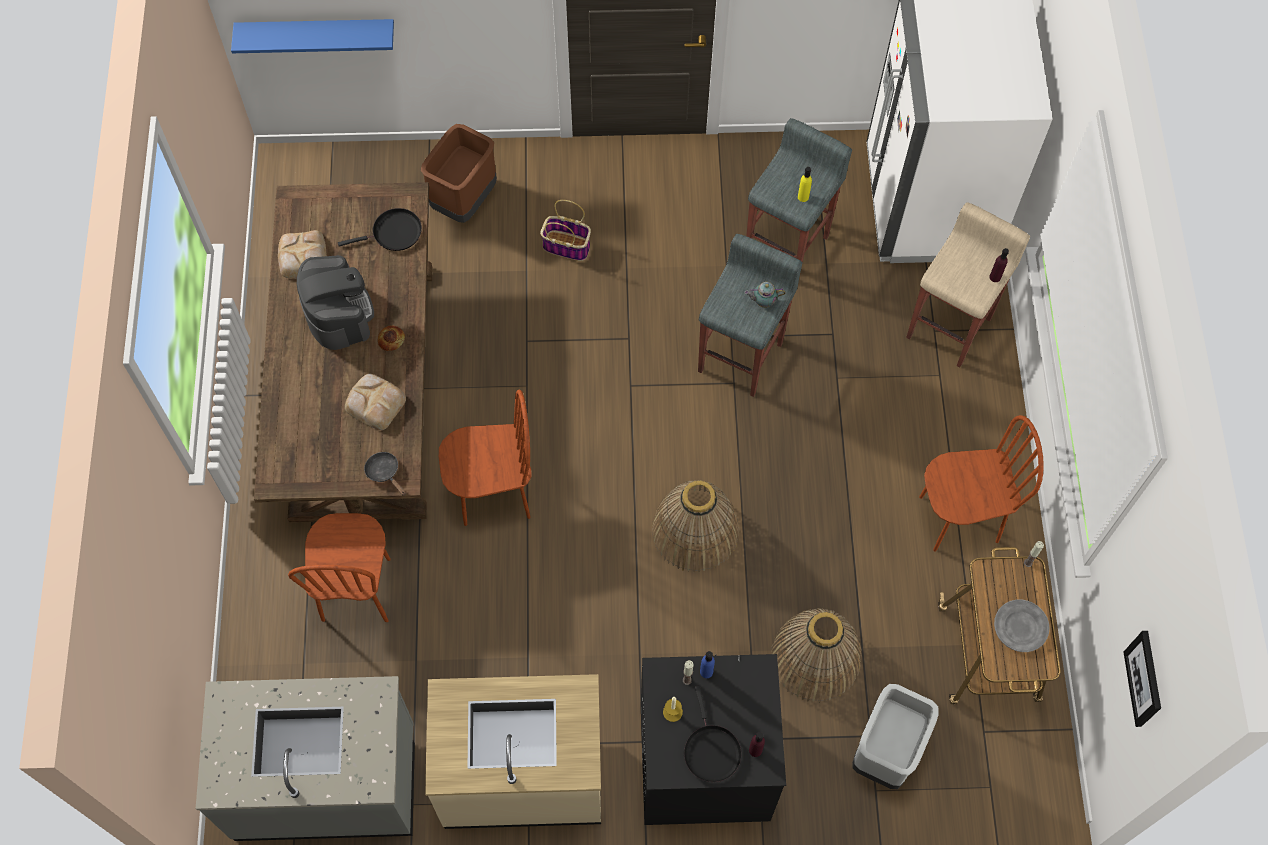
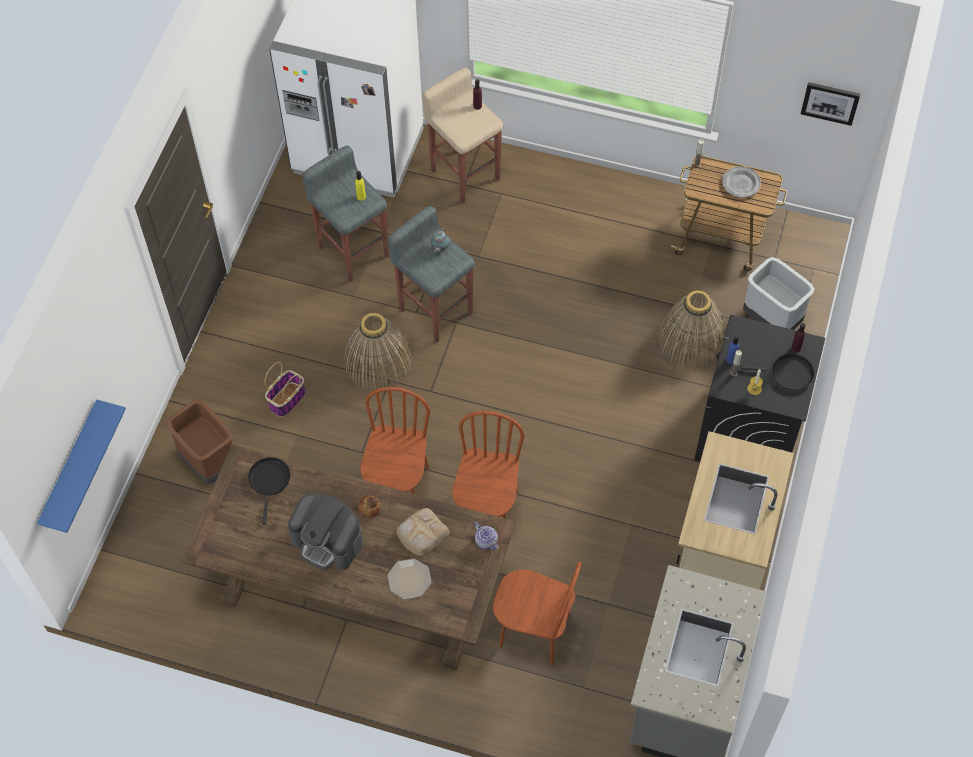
camera: 70 degrees left, 5 degrees down
bread [278,230,327,279] -> none
coffee machine [297,255,374,350] -> coffee machine turned 150 degrees counterclockwise [288,493,363,570]
black frying pan [364,452,406,496] -> teapot [474,522,499,550]
basket [652,480,739,572] -> basket moved to [344,313,412,391]
brown chair [919,415,1044,552] -> brown chair moved to [360,387,430,494]
none -> plate [387,558,431,599]

